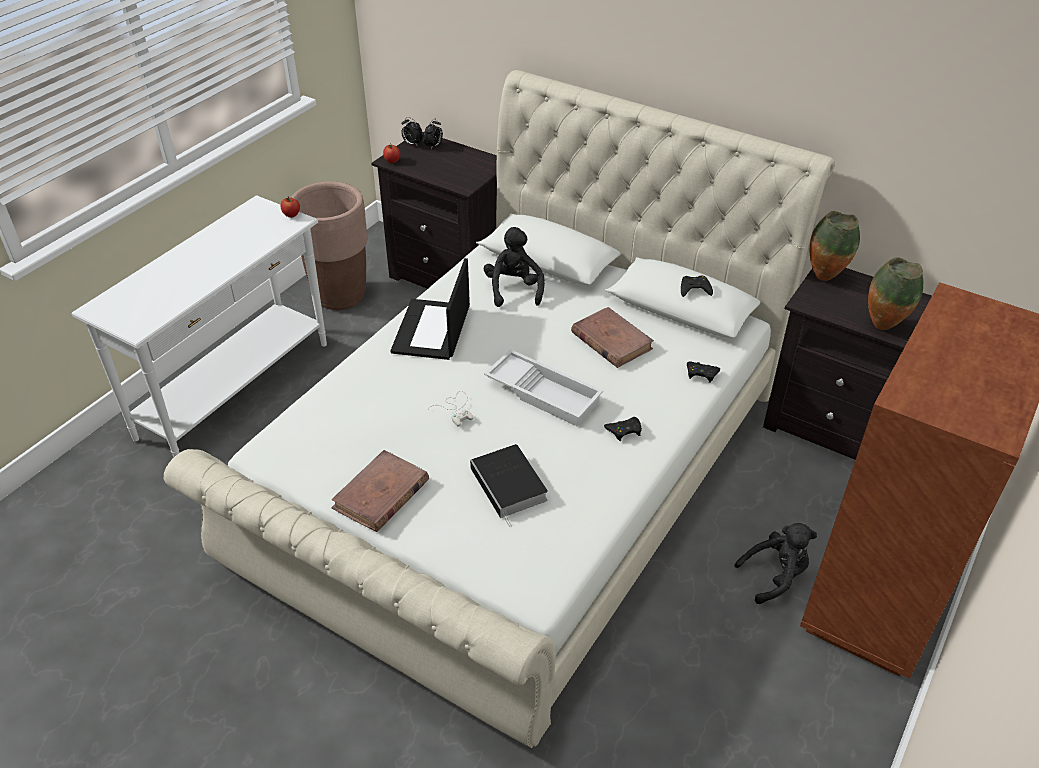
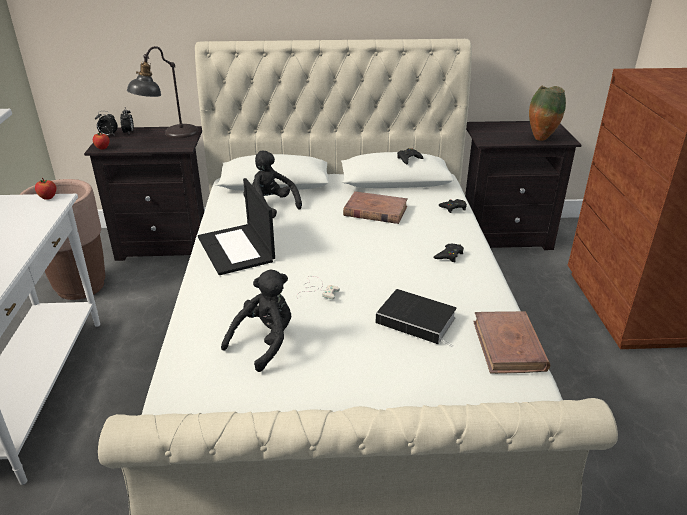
camera: 35 degrees left, 10 degrees down
brown book [331,450,429,532] -> brown book moved to [473,311,550,374]
white tray [484,349,603,426] -> none
black plush toy [734,523,817,604] -> black plush toy moved to [221,269,291,372]
vase [810,211,860,281] -> none
none -> grey table lamp [127,46,198,138]

